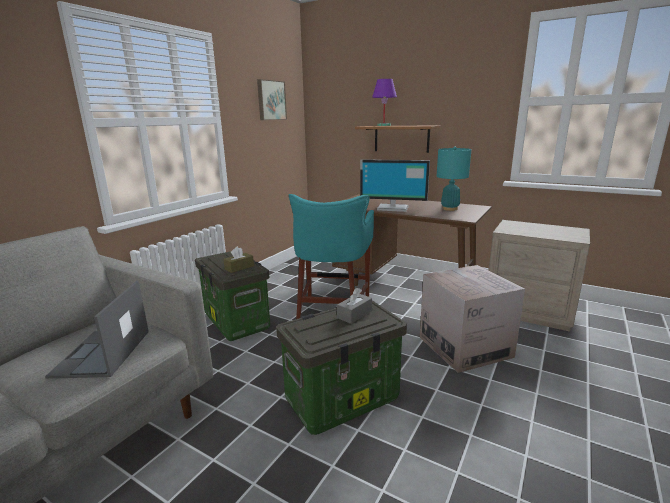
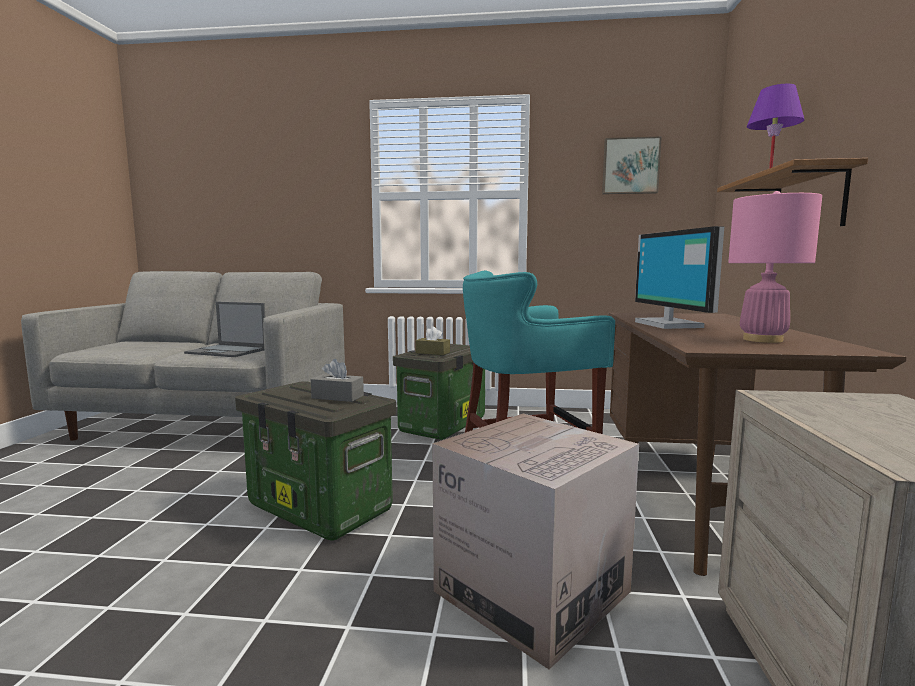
camera: 65 degrees right, 10 degrees down
laptop [45,280,149,379] -> laptop turned 135 degrees counterclockwise [184,302,265,357]
turquoise table lamp [437,146,471,211] -> pink table lamp [728,191,822,343]

